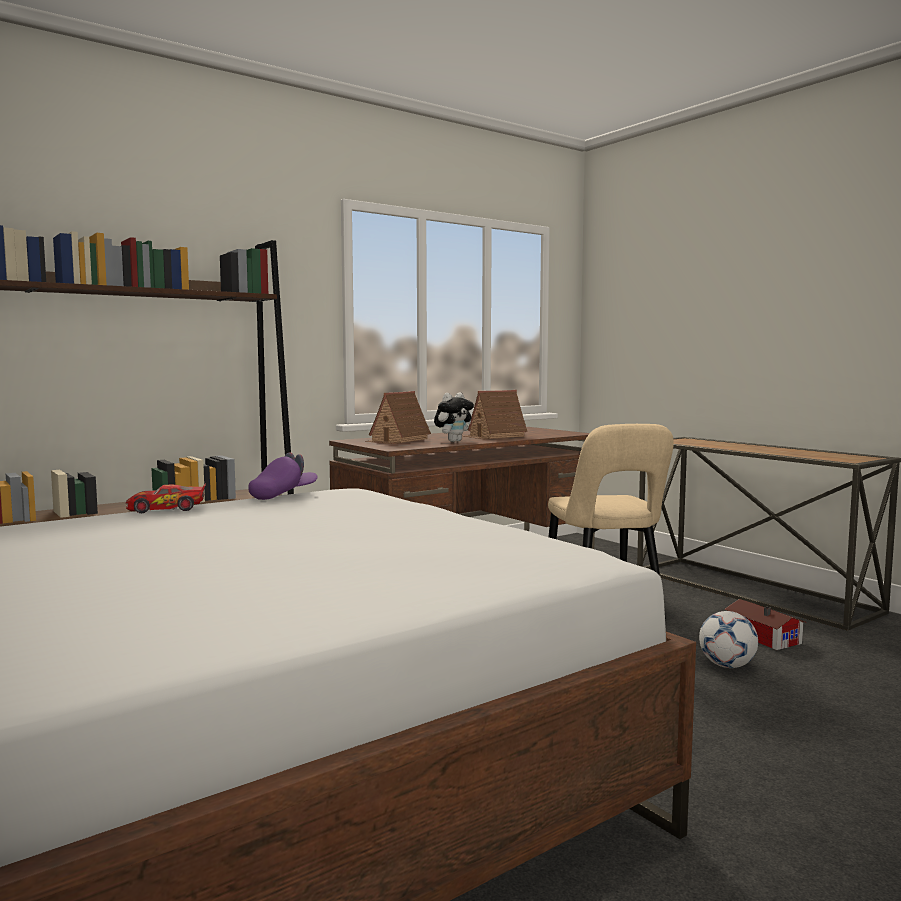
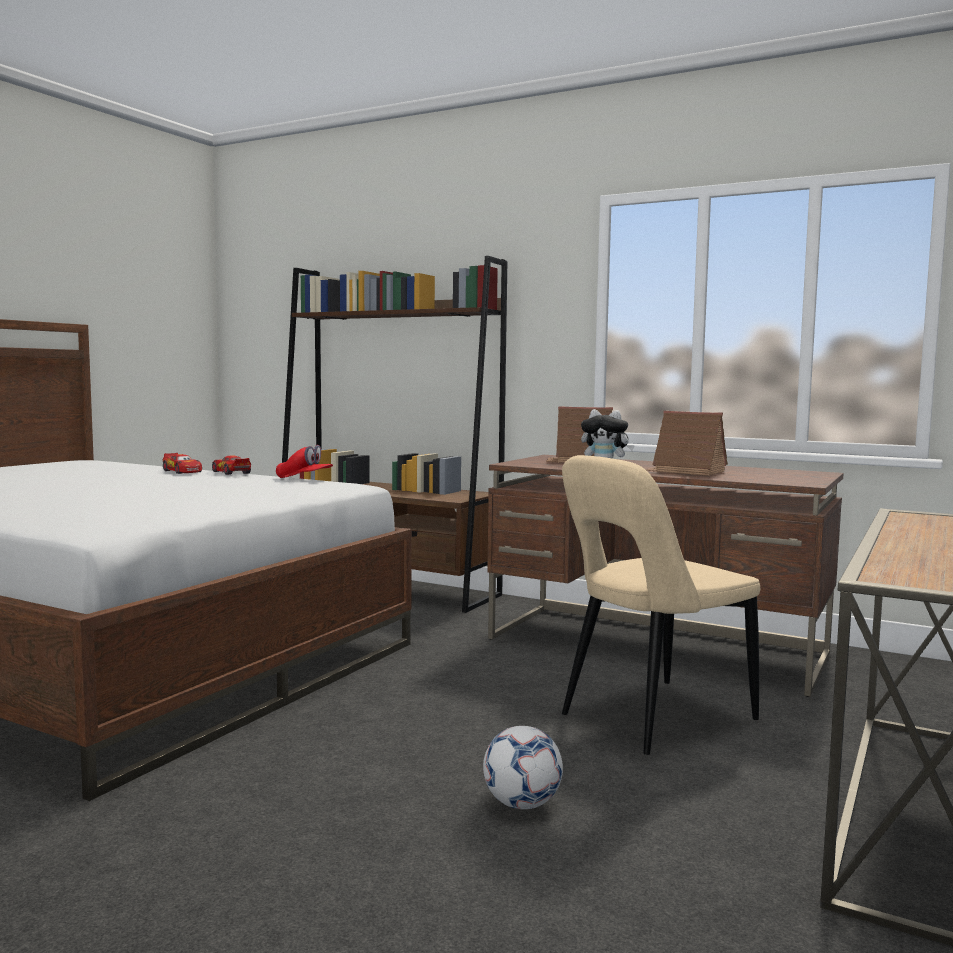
camera: 65 degrees right, 0 degrees up
purple cap [248,453,317,500] -> red cap [276,445,333,478]
toy house [724,599,807,650] -> none
none -> toy car [163,453,202,474]

